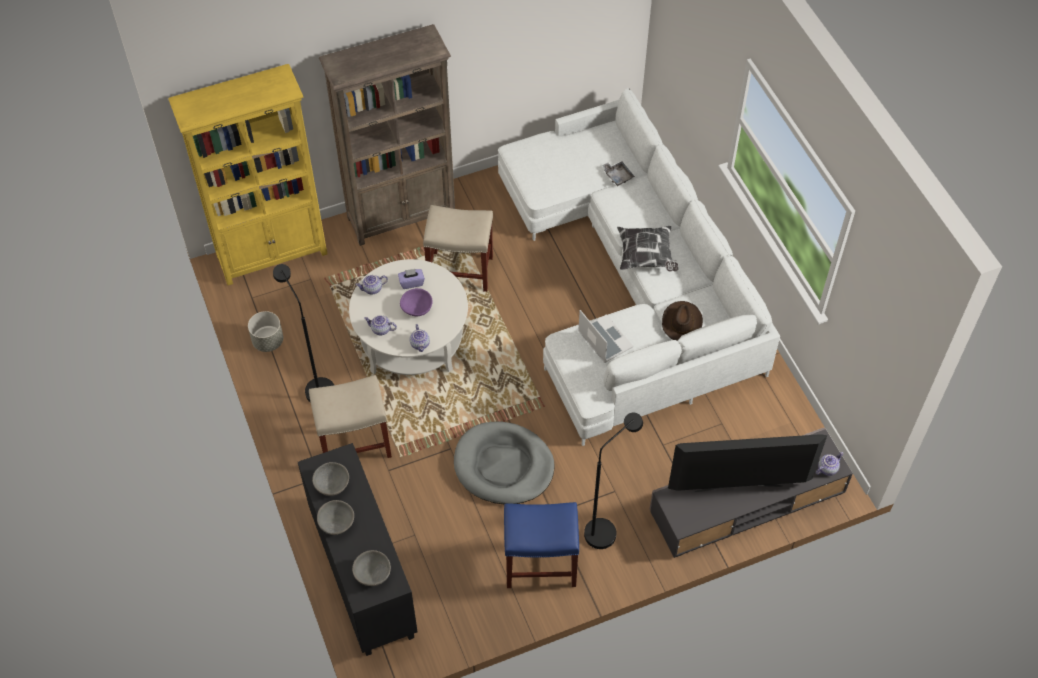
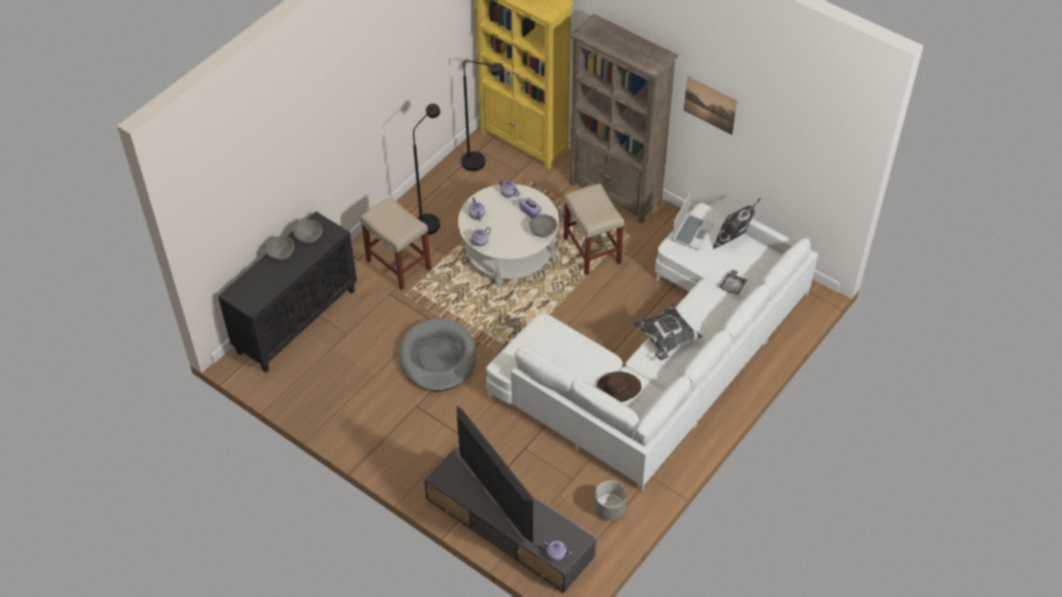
camera: 60 degrees right, 5 degrees down
grey planter [248,311,283,352] -> grey planter moved to [594,481,626,520]
grey bowl [352,550,391,586] -> grey bowl moved to [529,214,557,237]
purple bowl [400,288,433,316] -> none
blue stool [504,502,579,588] -> none
laptop [578,310,633,363] -> laptop moved to [672,194,714,250]
black floor lamp [584,412,643,549] -> black floor lamp moved to [461,60,504,171]
none -> picture [684,76,738,135]
none -> pillow [713,199,760,249]

